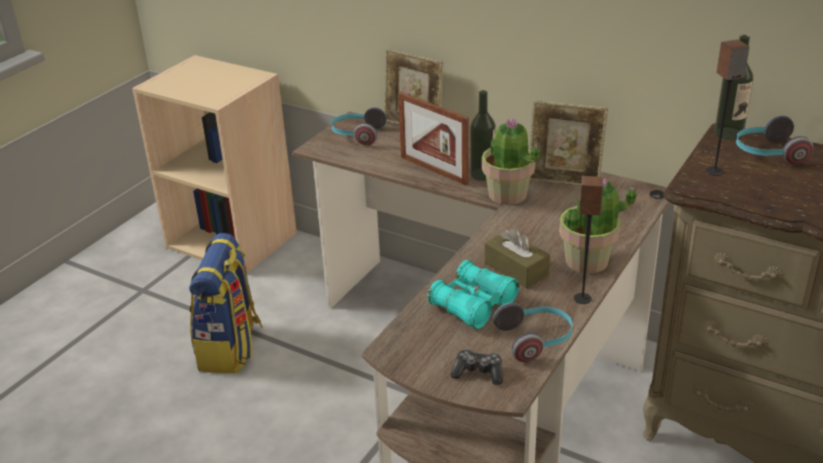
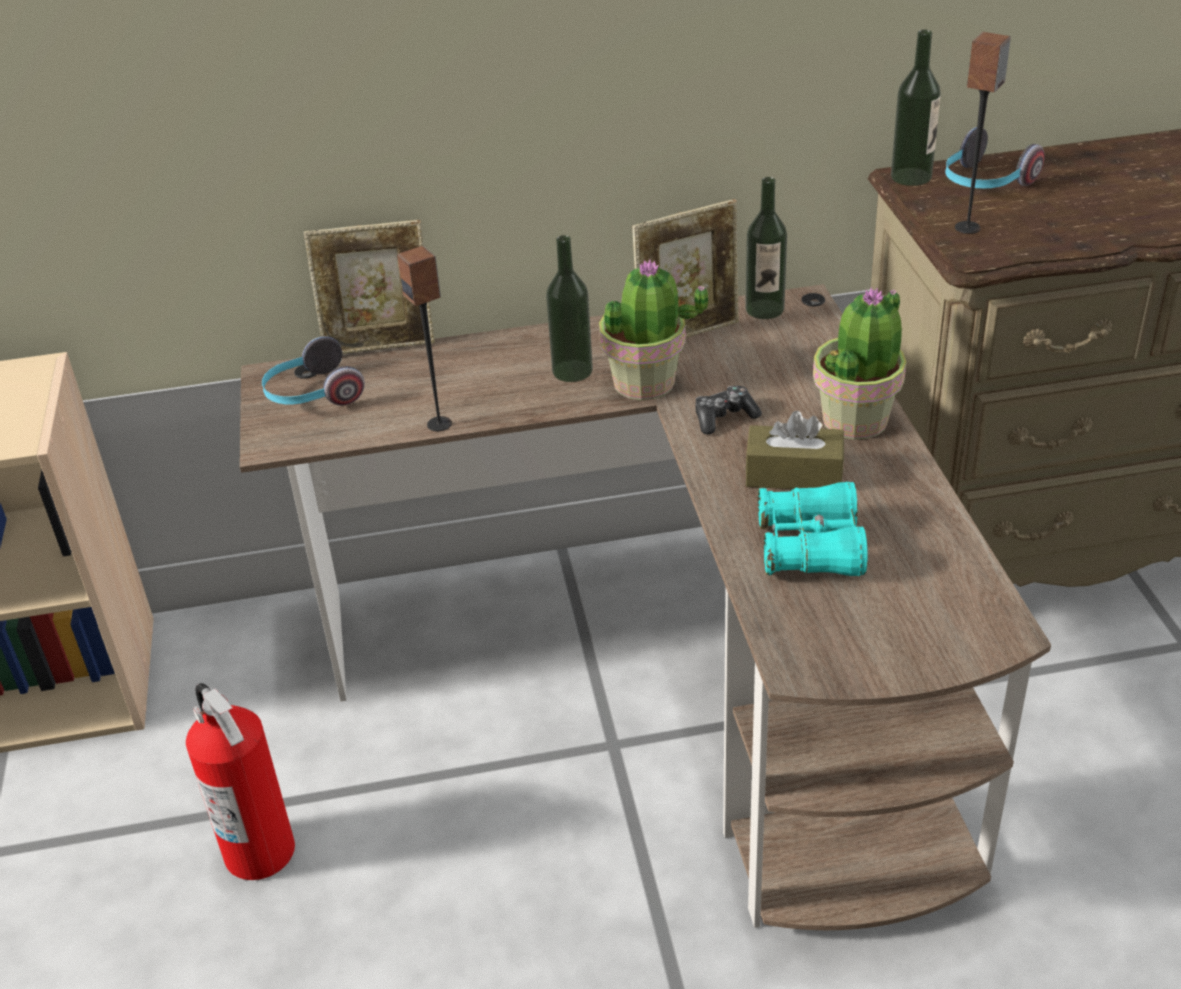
camera: 40 degrees left, 5 degrees up
backpack [189,233,263,373] -> fire extinguisher [186,683,295,880]
picture frame [398,92,469,186] -> none
game controller [451,349,503,385] -> game controller moved to [696,386,762,435]
headphones [493,303,573,362] -> none
speaker [574,176,603,304] -> speaker moved to [397,246,452,431]
none -> bottle [745,177,787,319]

